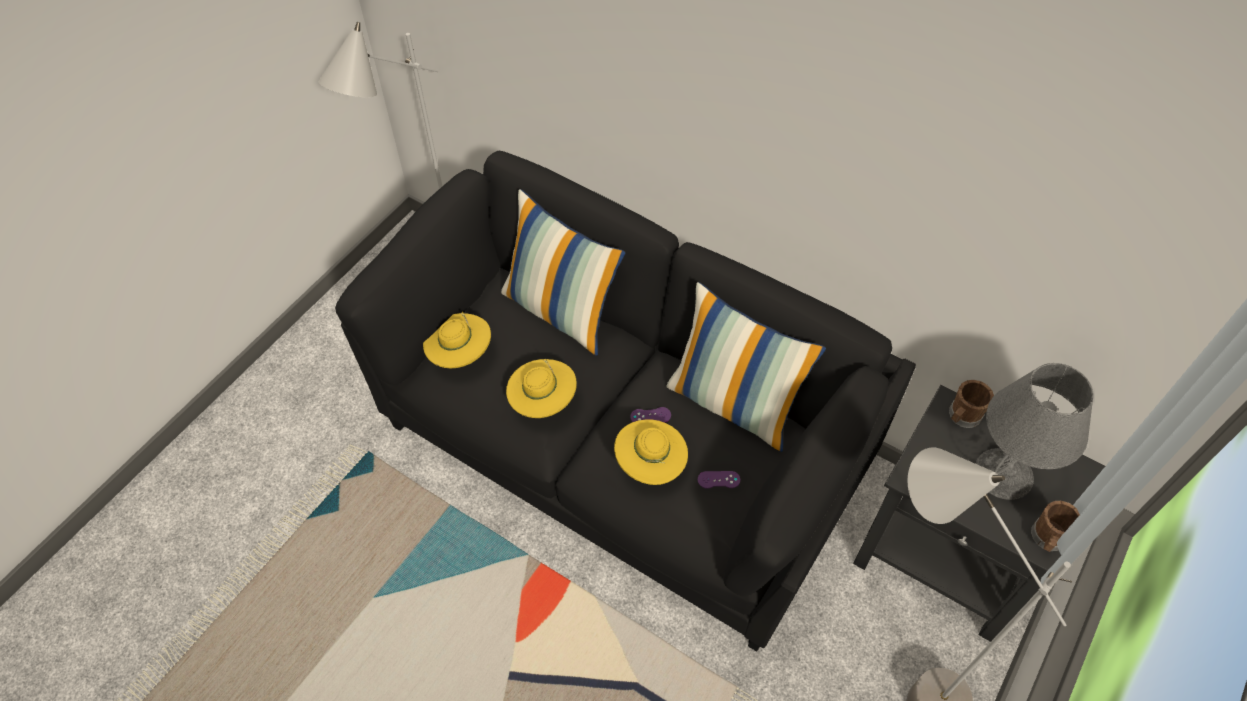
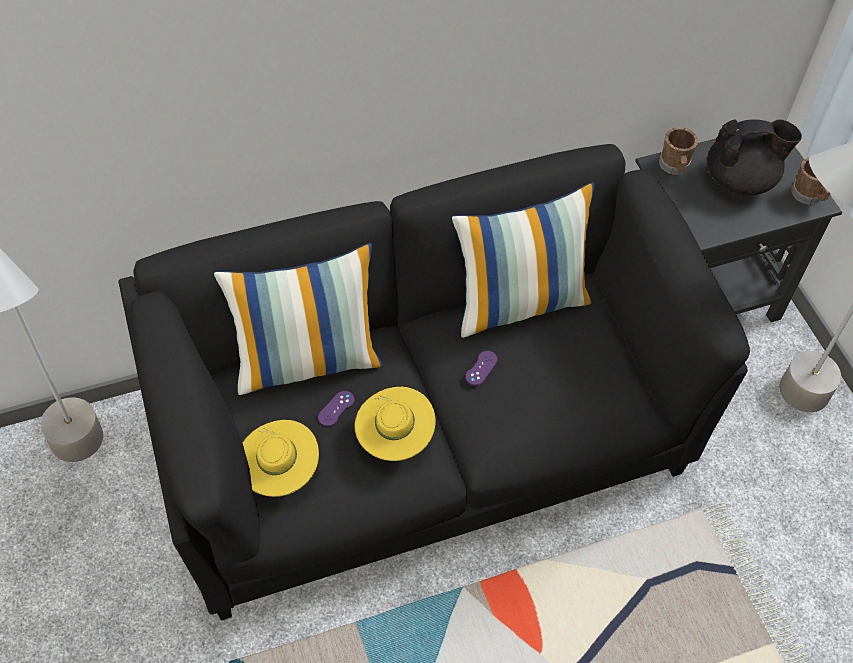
camera: 55 degrees left, 0 degrees up
yellow hat [614,419,688,485] -> none
purple game controller [698,471,740,489] -> purple game controller moved to [318,391,354,426]
grey table lamp [976,363,1093,500] -> black teapot [707,119,802,195]

